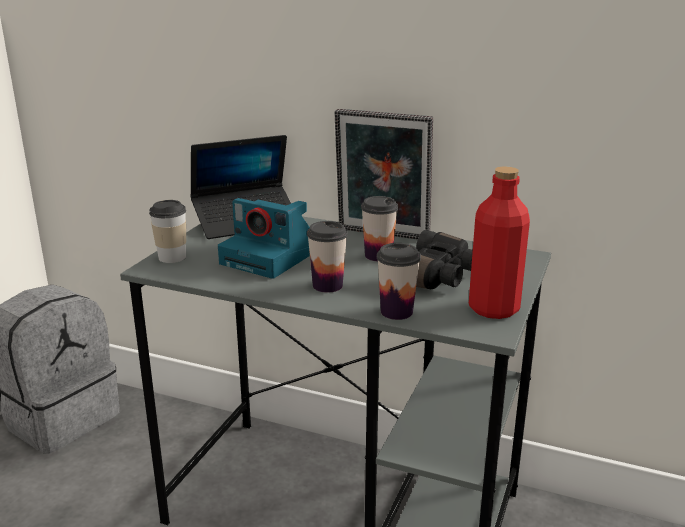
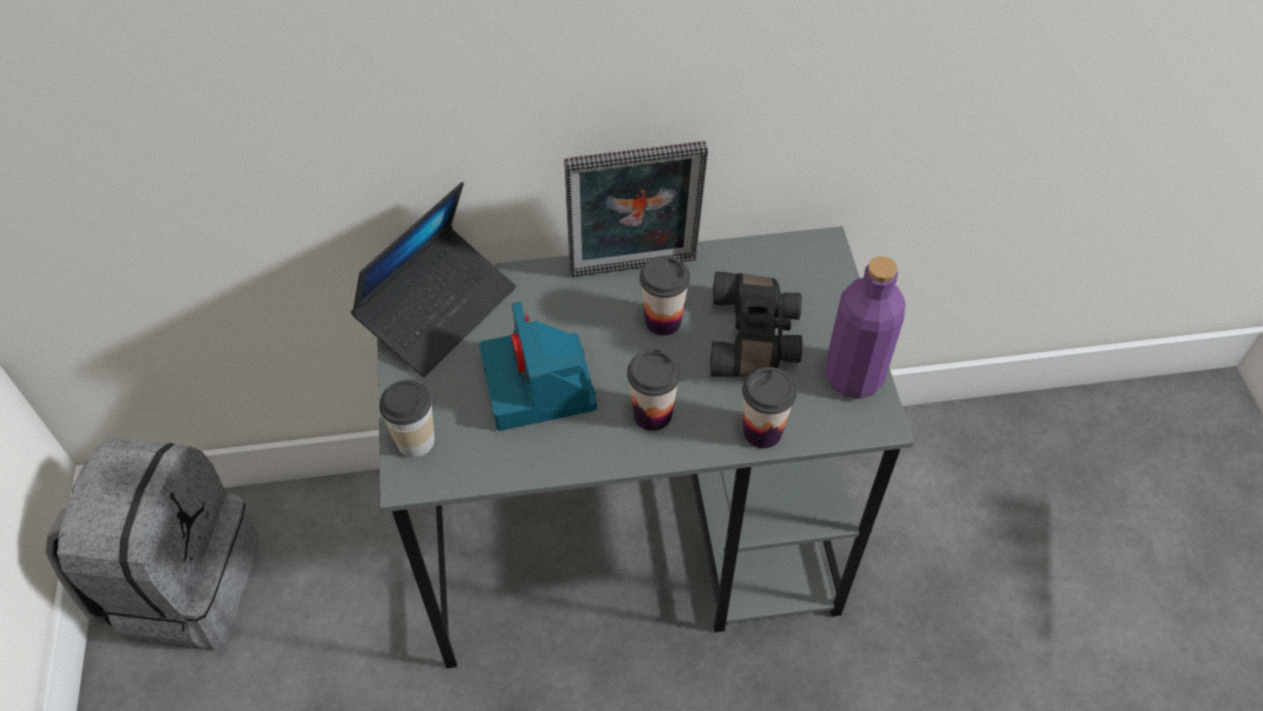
camera: 30 degrees left, 30 degrees up
camera [218,198,310,279] -> camera turned 75 degrees clockwise [479,302,597,431]
red bottle [469,166,530,319] -> purple bottle [824,256,906,399]

